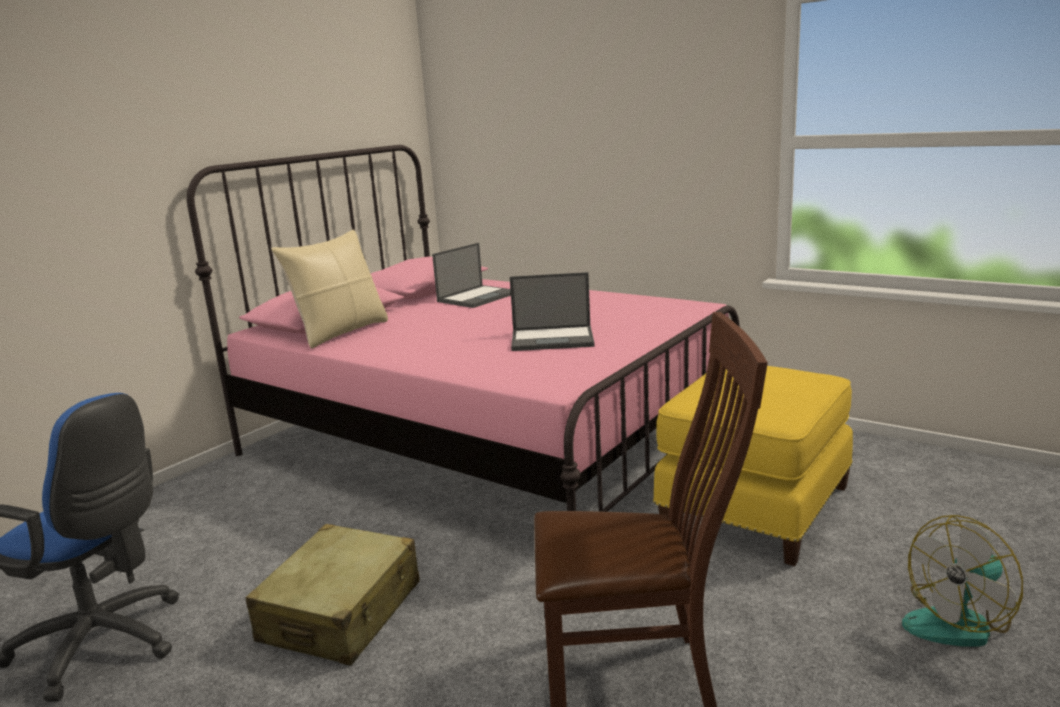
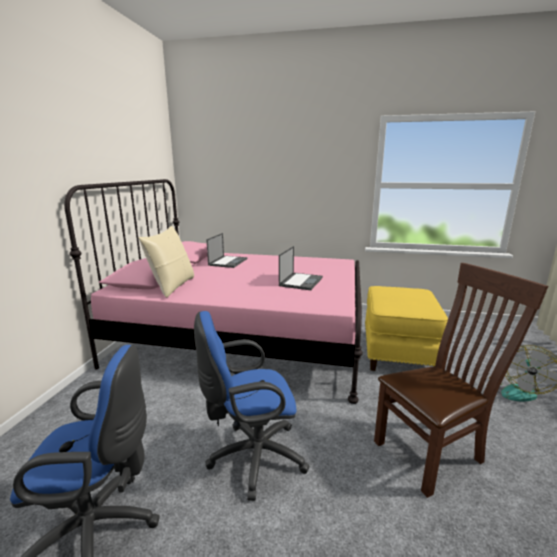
camera: 25 degrees left, 0 degrees up
beige suitcase [245,524,420,665] -> blue office chair [194,311,309,501]
laptop [510,272,595,351] -> laptop turned 45 degrees counterclockwise [279,246,323,290]

